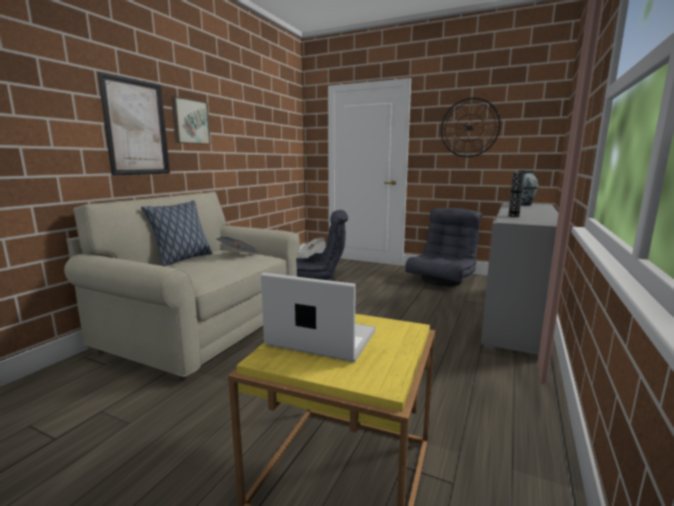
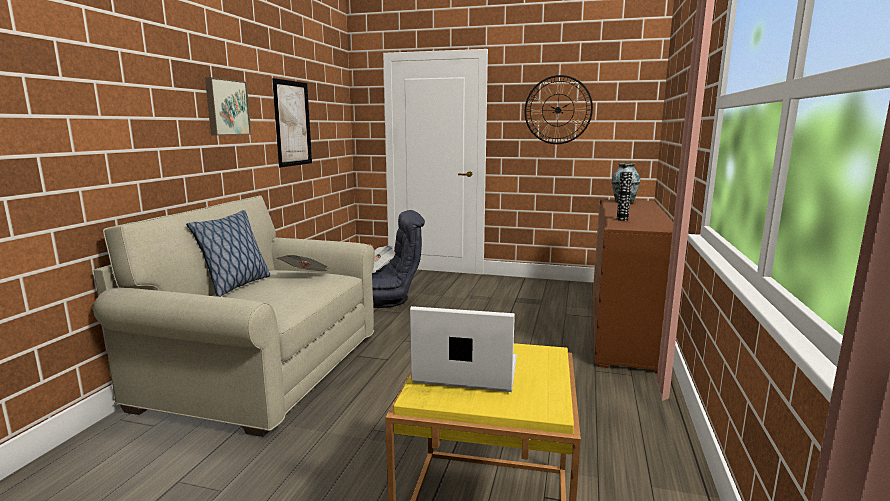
camera: 10 degrees left, 0 degrees up
picture [97,72,170,176] -> picture moved to [272,78,312,167]
grey armchair [405,208,482,286] -> none
grey cabinet [481,203,558,357] -> brown cabinet [593,199,673,374]

